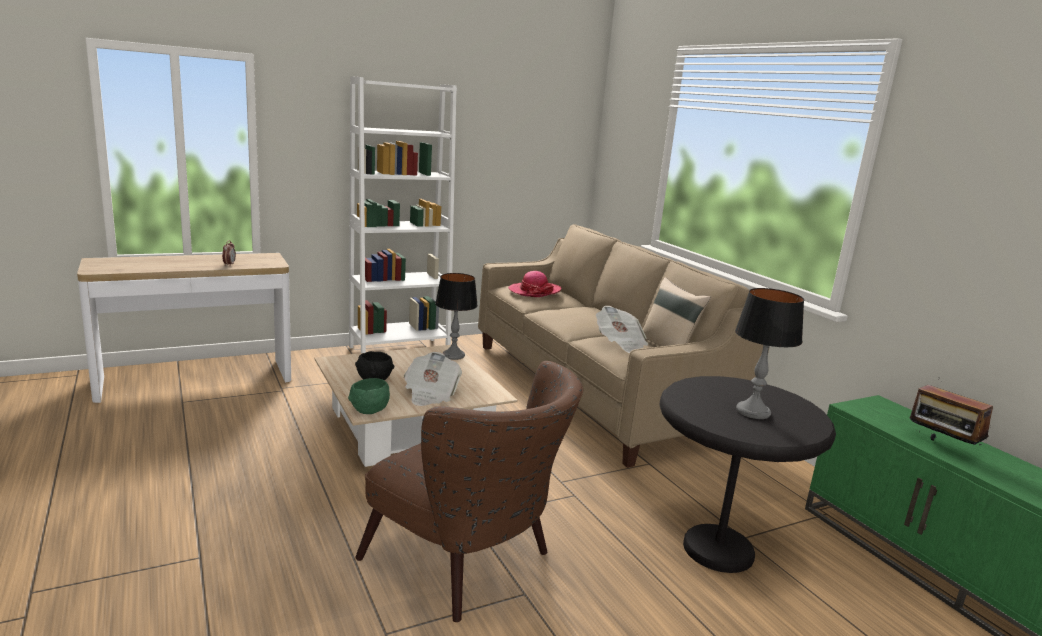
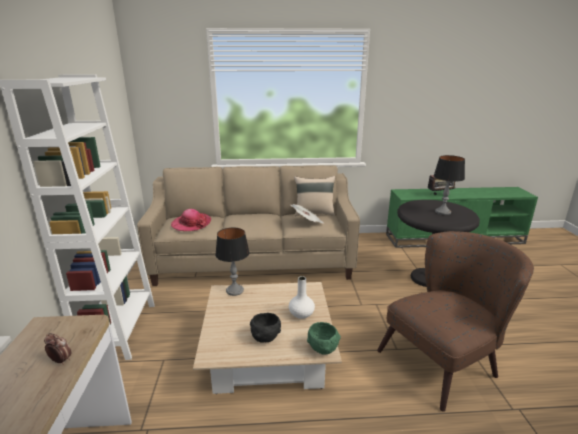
camera: 65 degrees left, 5 degrees up
newspaper [404,352,462,406] -> white vase [289,276,315,319]

